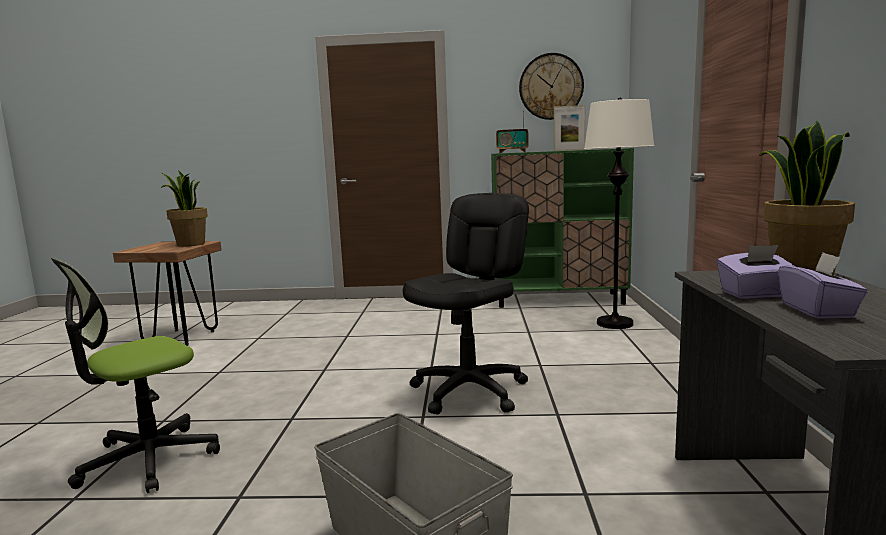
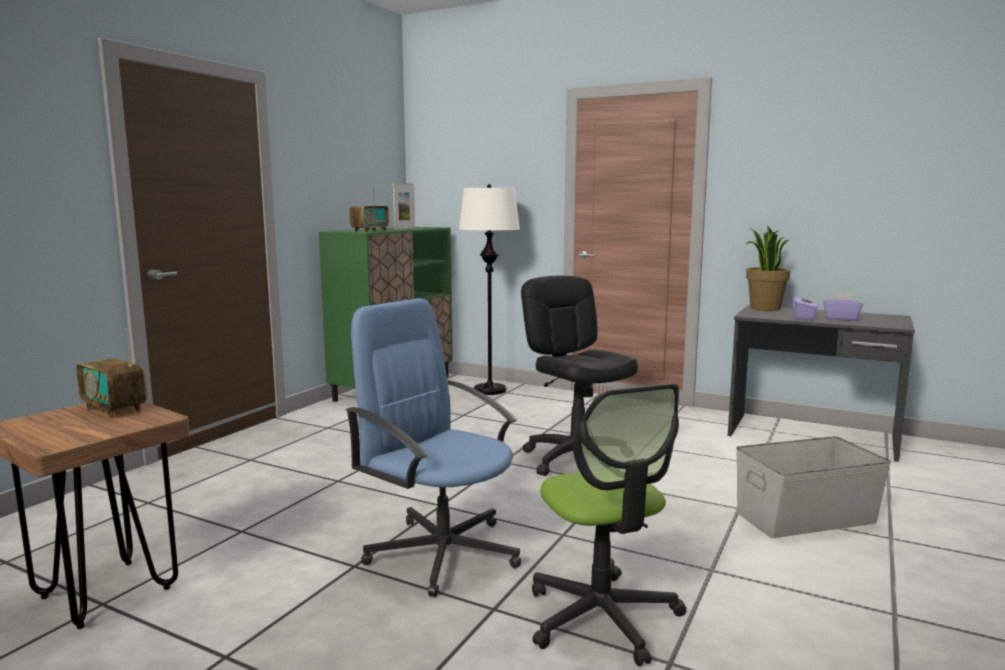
camera: 65 degrees left, 0 degrees up
potted plant [161,170,208,247] -> radio [76,328,147,418]
wall clock [519,53,584,120] -> none
none -> blue office chair [345,298,521,597]

